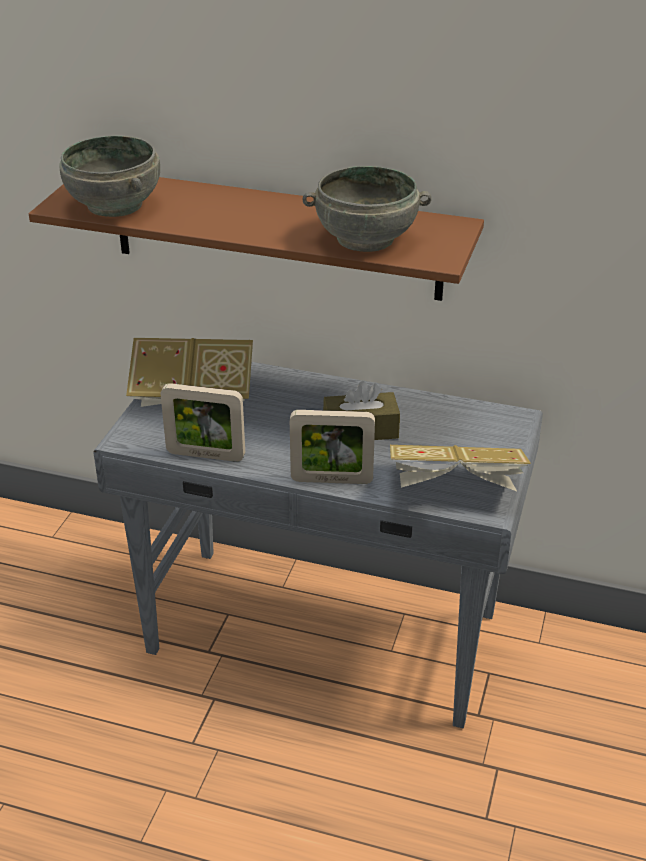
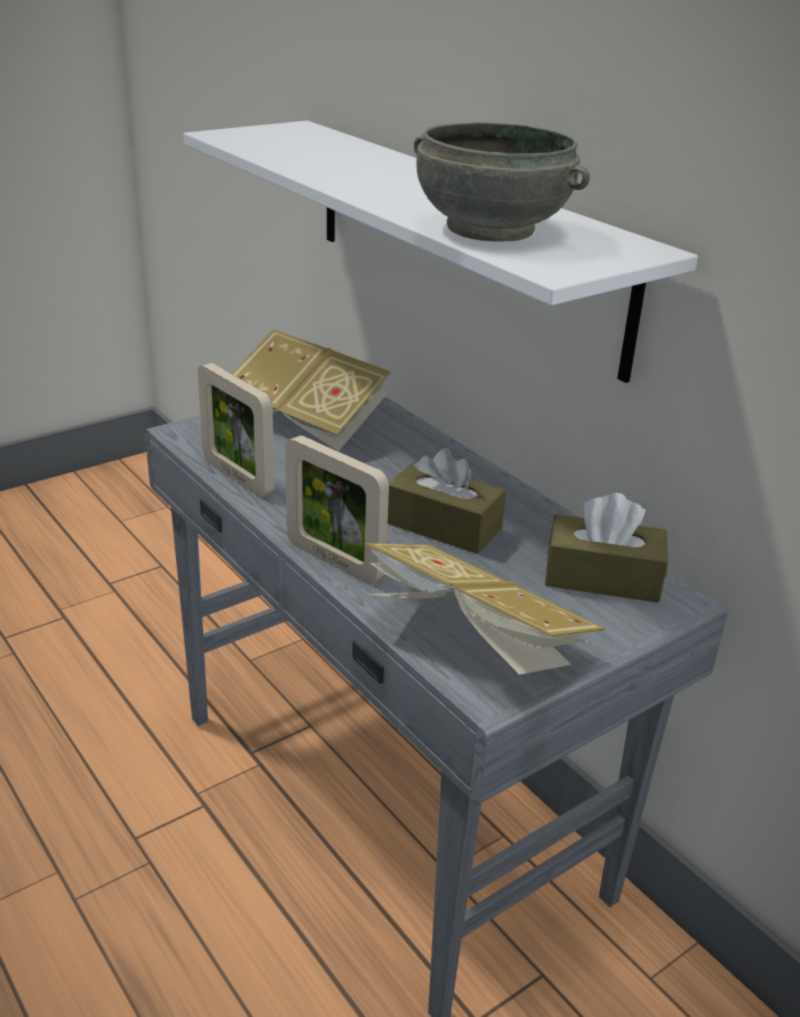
camera: 35 degrees right, 5 degrees down
brown shelf [29,177,484,301] -> white shelf [183,121,698,383]
grey bowl [59,136,160,217] -> none
none -> brown tissue box [545,493,668,602]

